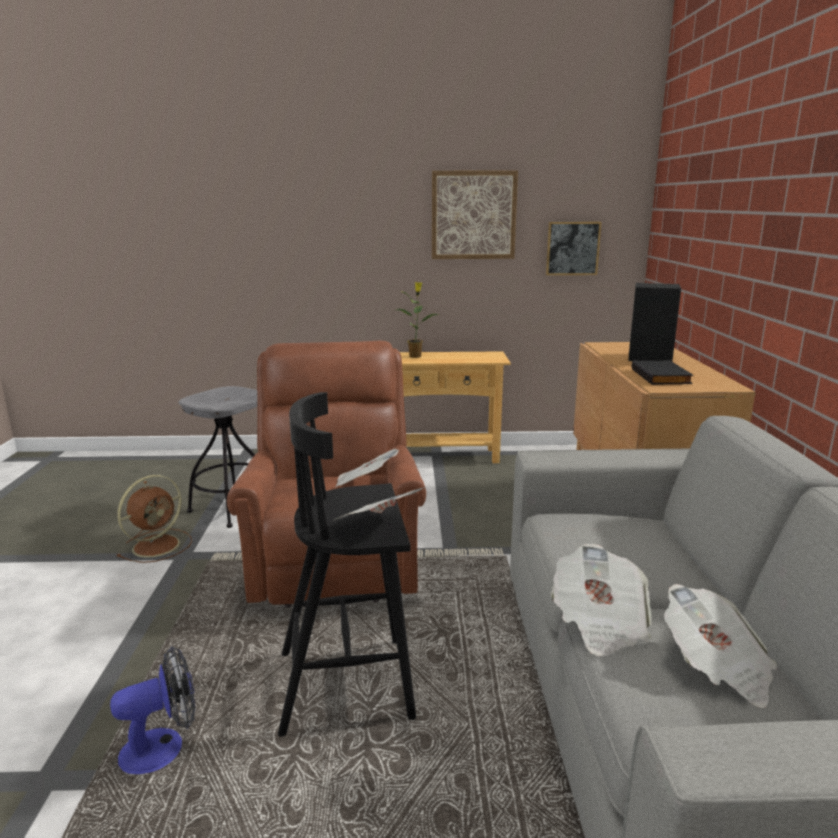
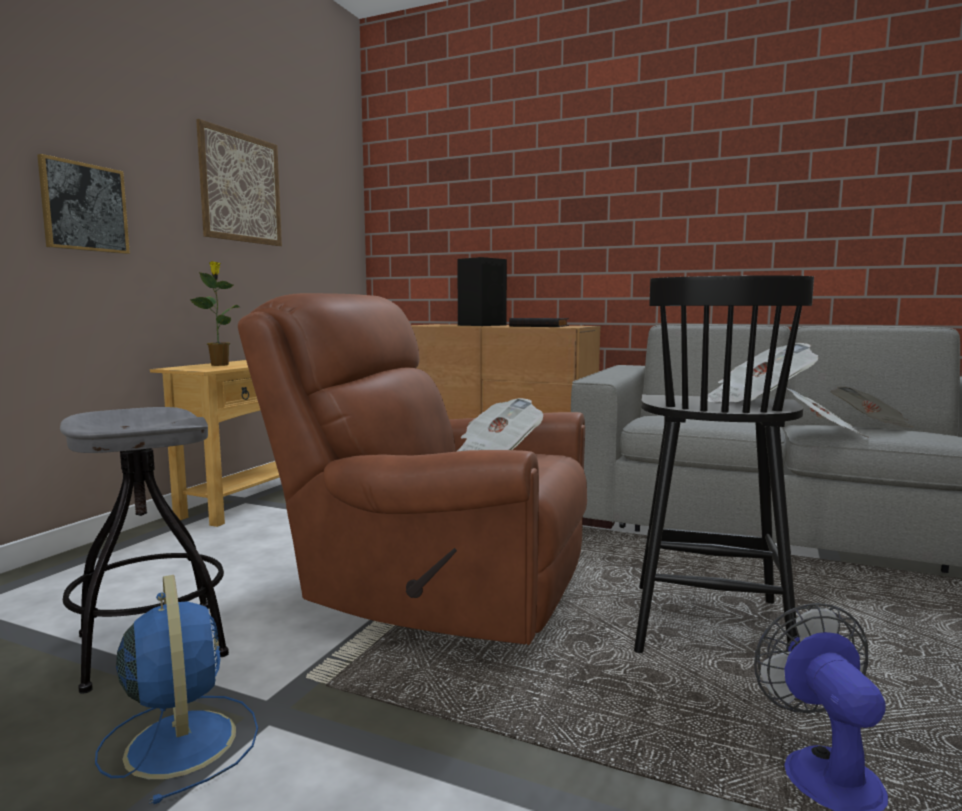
camera: 65 degrees left, 10 degrees down
brown fan [117,475,192,563] -> blue fan [95,575,258,804]
picture [546,222,601,275] -> picture moved to [37,154,130,254]

